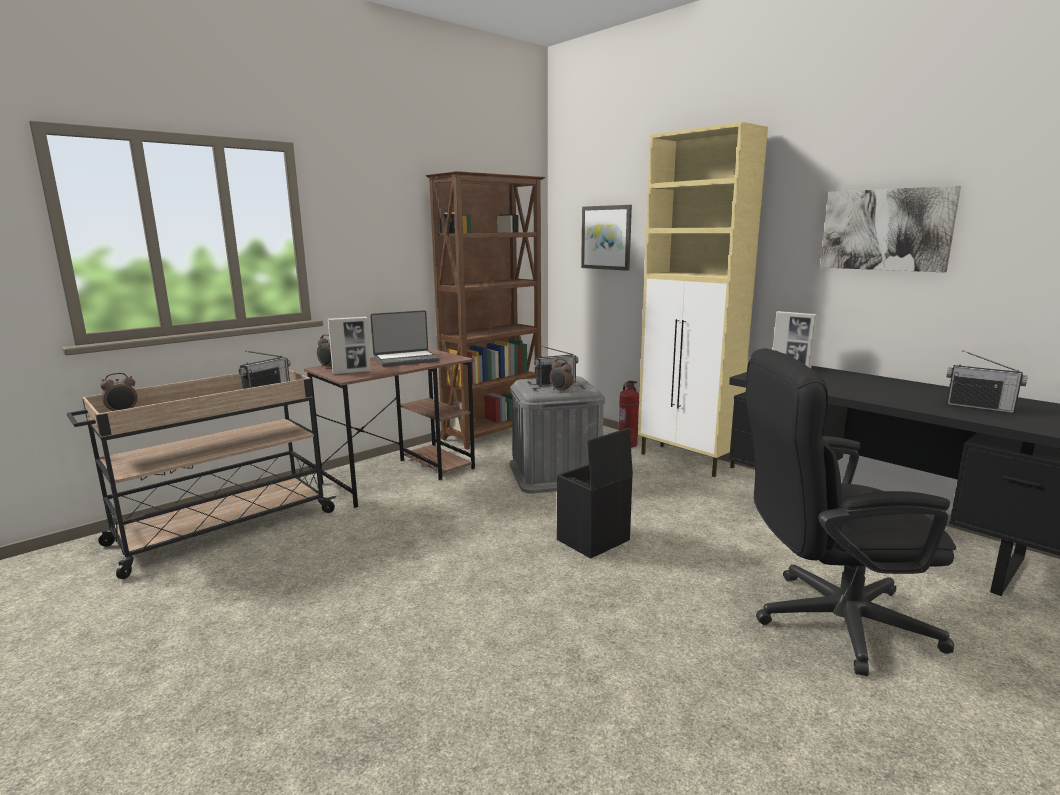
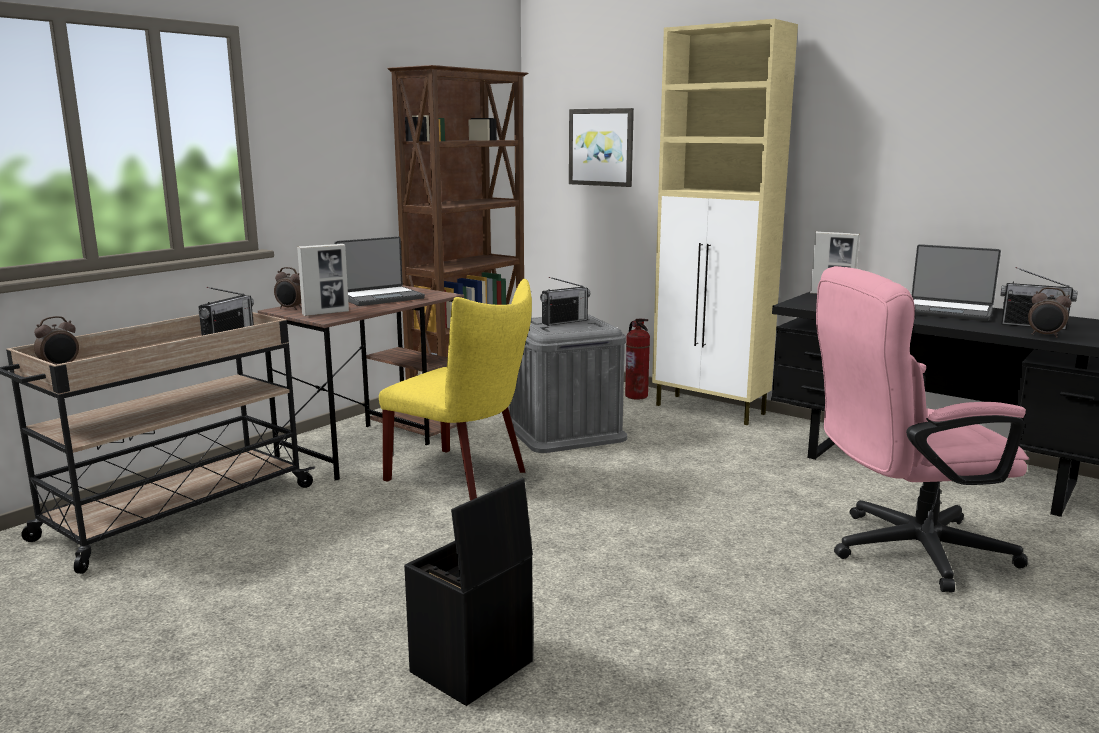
camera: 10 degrees left, 0 degrees up
alarm clock [550,358,573,393] -> alarm clock moved to [1028,287,1071,338]
black storage box [557,428,633,559] -> black storage box moved to [404,478,533,706]
black office chair [746,348,956,676] -> pink office chair [816,266,1029,593]
picture [820,186,961,272] -> none
none -> yellow chair [379,279,532,501]
none -> laptop [911,244,1001,321]

